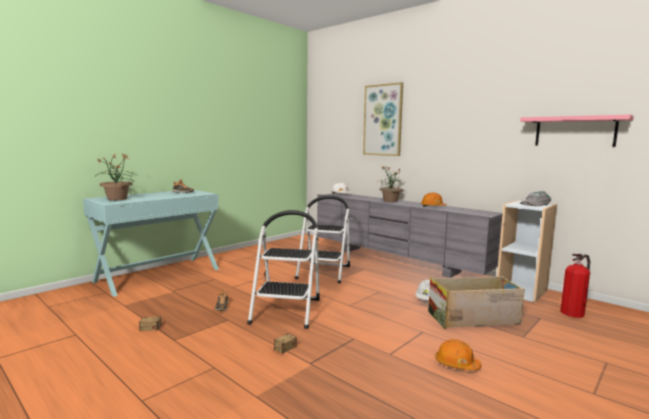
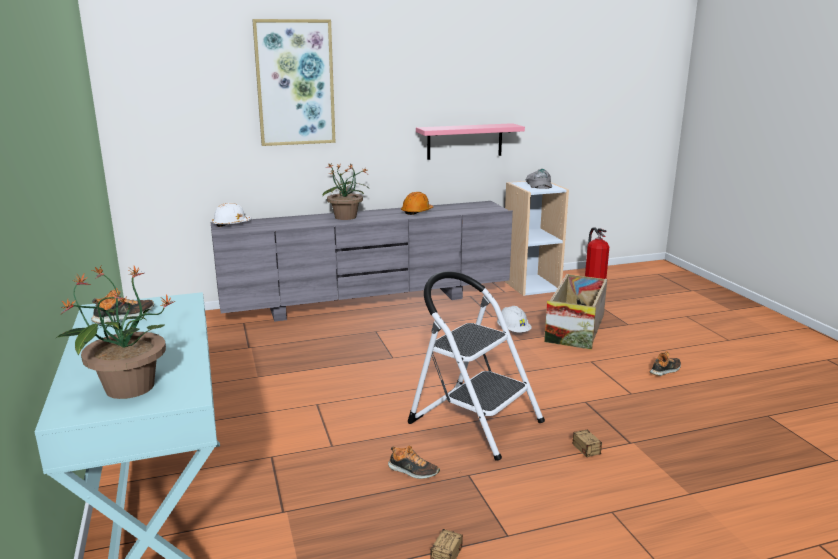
camera: 60 degrees left, 10 degrees up
step ladder [295,195,350,283] -> none
orange hard hat [435,339,482,371] -> shoe [650,351,681,376]
pink shelf [520,115,634,147] -> pink shelf moved to [416,123,525,160]

